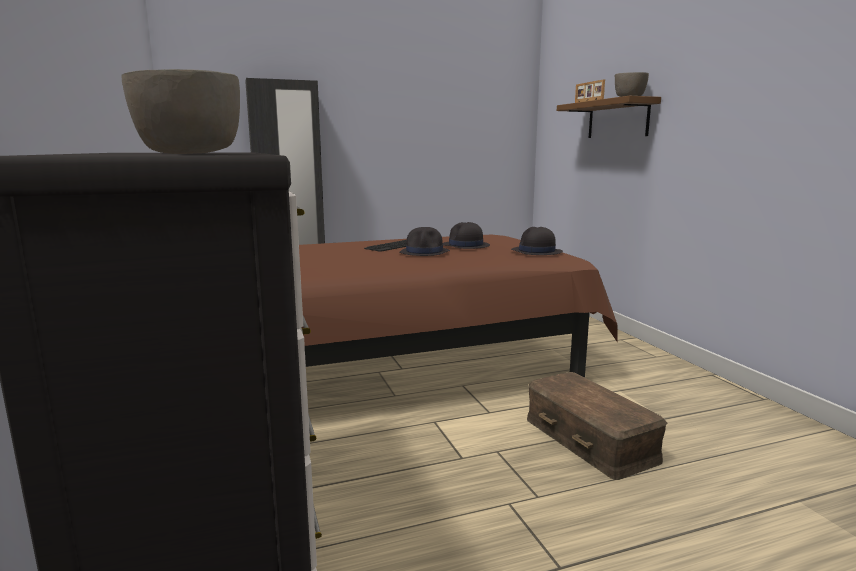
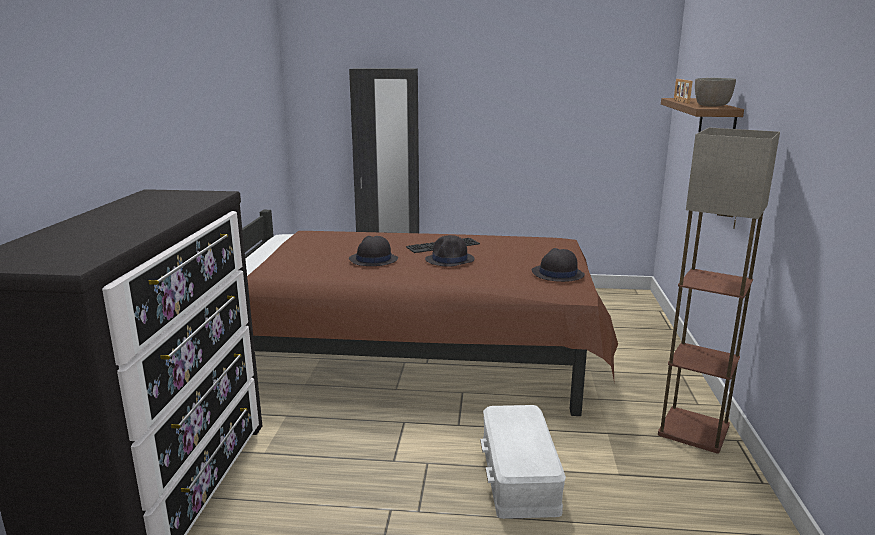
camera: 25 degrees right, 5 degrees up
grey bowl [121,69,240,154] -> none
black hat [443,222,490,249] -> black hat moved to [349,236,398,266]
brown storage box [527,372,667,480] -> white storage box [480,405,566,519]
none -> floor lamp [658,128,780,454]

